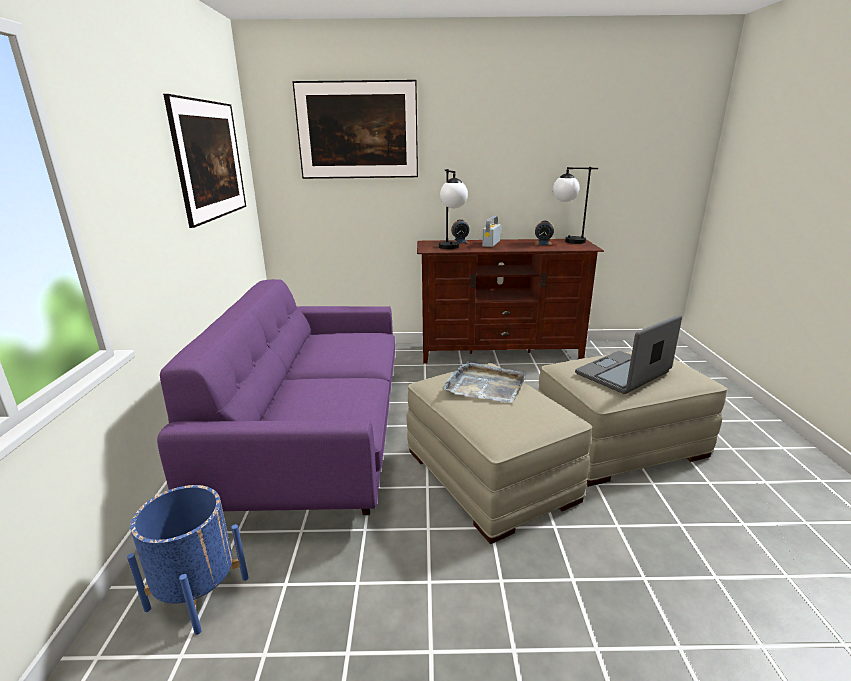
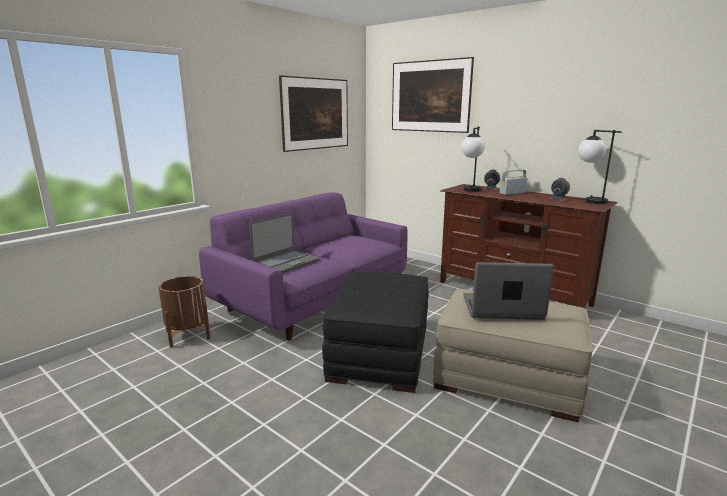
camera: 40 degrees right, 5 degrees down
blue planter [127,485,248,635] -> brown planter [159,276,210,348]
beige ottoman [406,363,592,544] -> black ottoman [322,272,429,393]
grey tray [443,361,526,403] -> none
none -> laptop [249,213,320,273]

